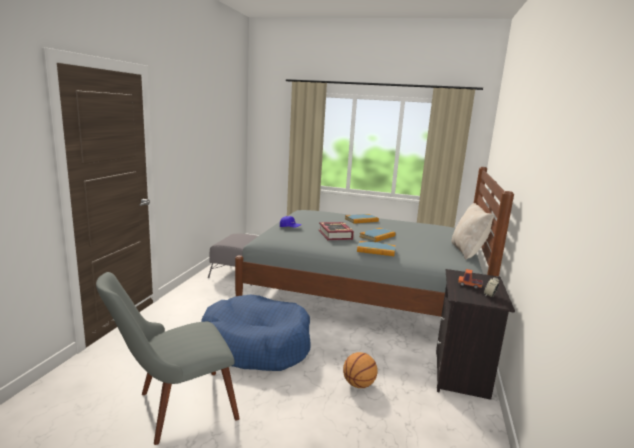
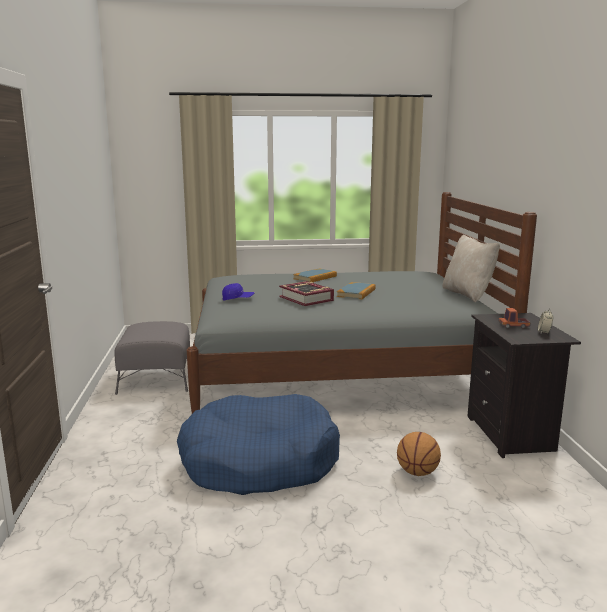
camera: 20 degrees left, 0 degrees up
grey chair [96,272,240,445] -> none
book [357,241,395,256] -> none

